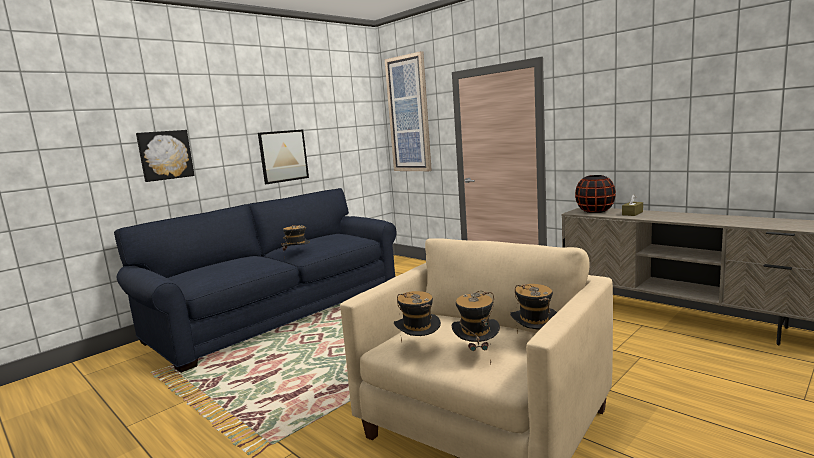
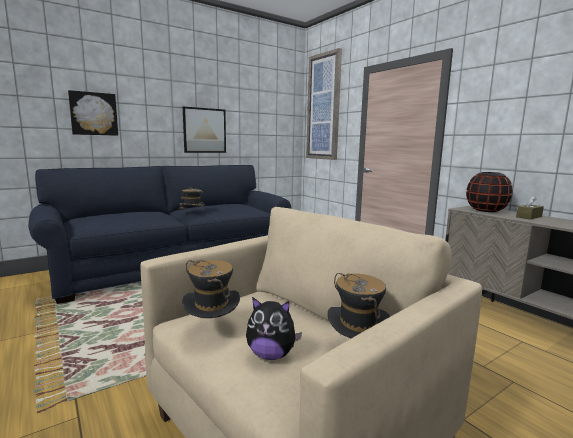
camera: 10 degrees right, 0 degrees up
hat [452,291,500,364] -> plush toy [246,297,302,360]

